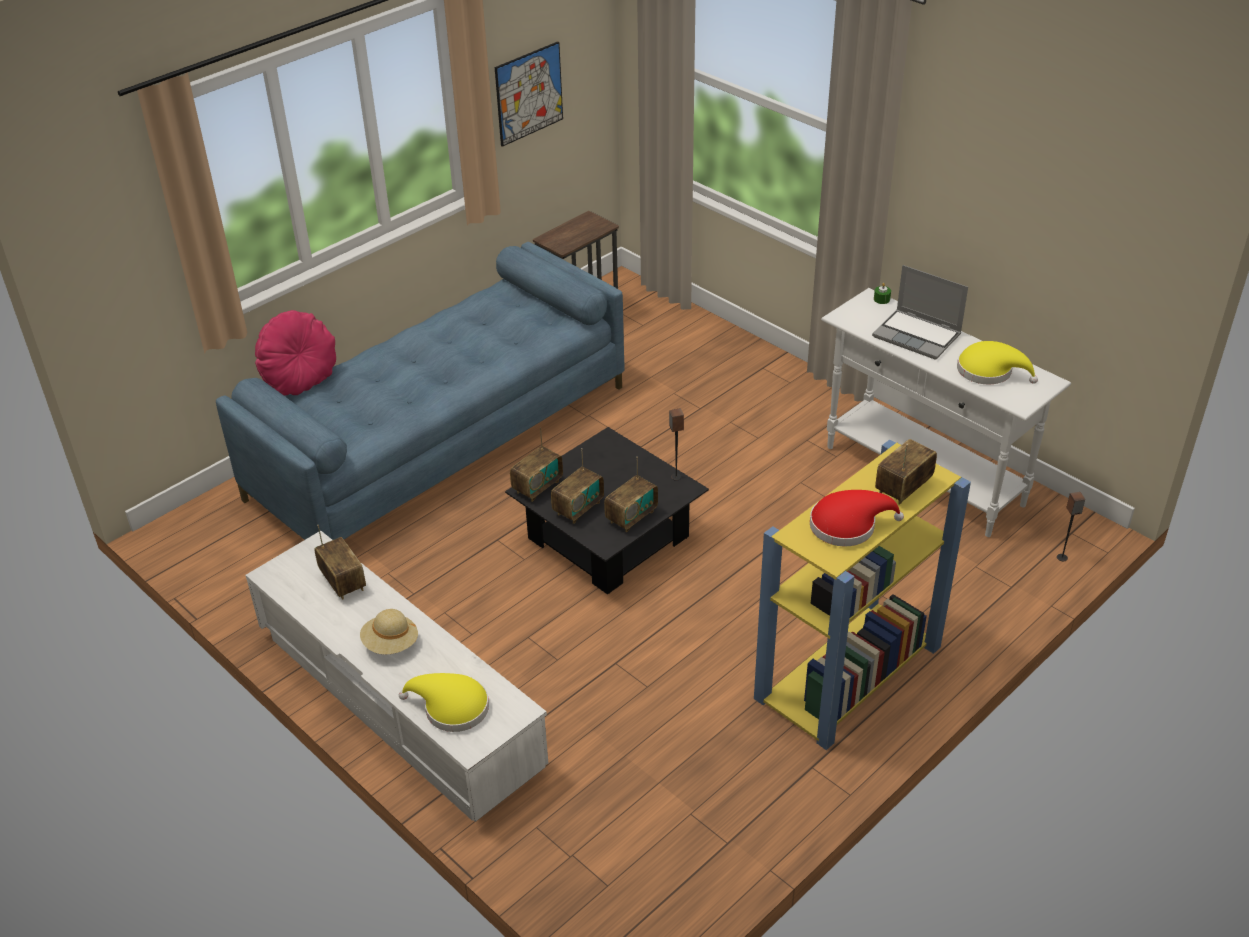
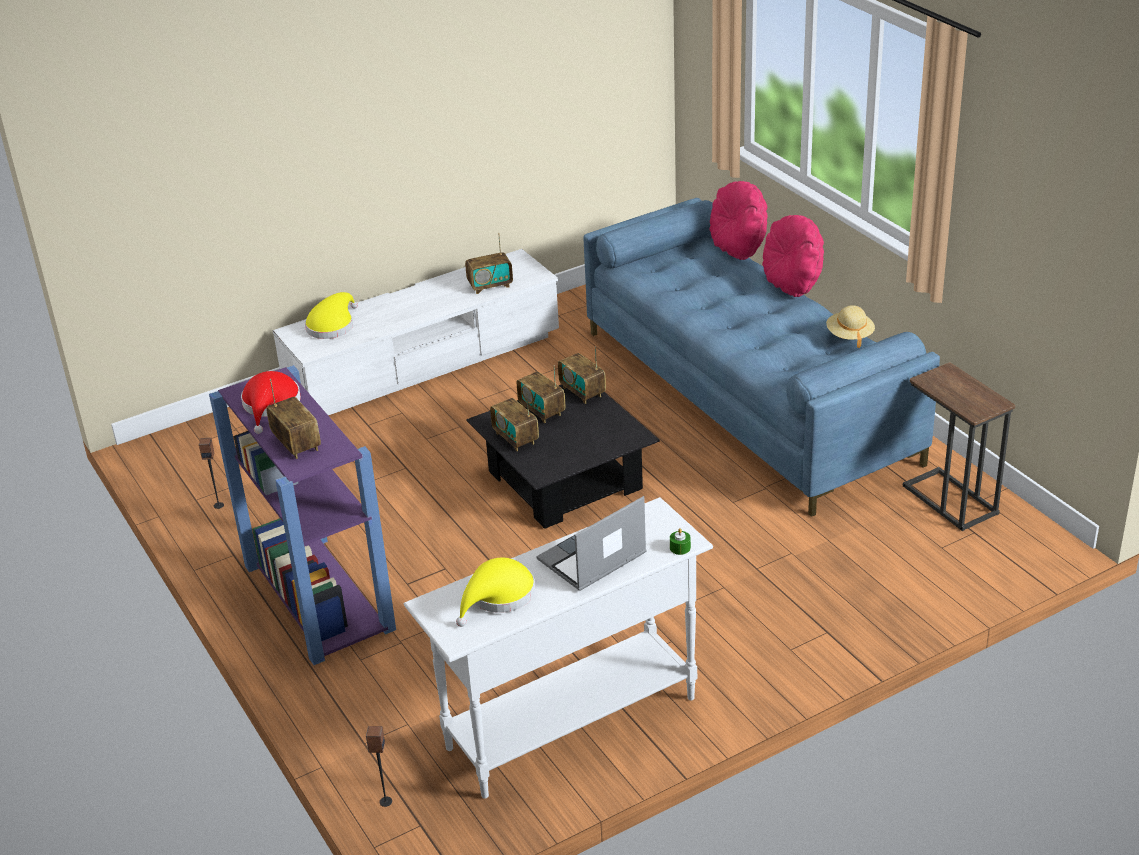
camera: 105 degrees right, 5 degrees down
beige hat [360,609,418,654] -> beige hat moved to [826,305,875,348]
picture [495,41,563,147] -> none
speaker [669,408,684,481] -> speaker moved to [199,438,224,509]
yellow bookcase [754,440,971,750] -> purple bookcase [209,365,396,665]
none -> pink pillow [762,215,824,297]

